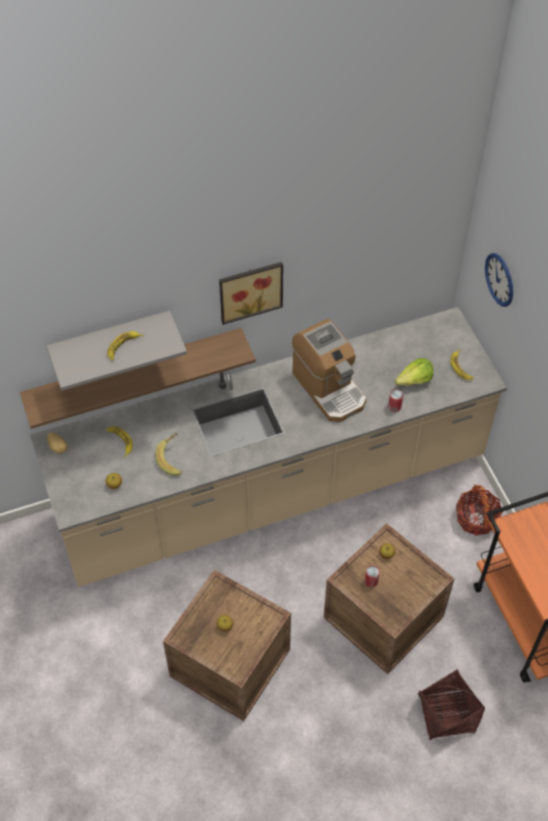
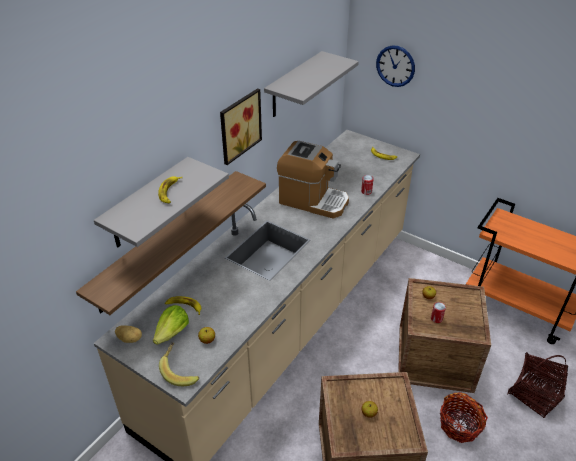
camera: 35 degrees left, 15 degrees down
banana [155,433,182,476] -> banana moved to [159,342,199,386]
lettuce [395,358,434,386] -> lettuce moved to [153,305,189,345]
basket [456,485,503,536] -> basket moved to [440,392,488,443]
none -> grey shelf [264,51,359,117]

